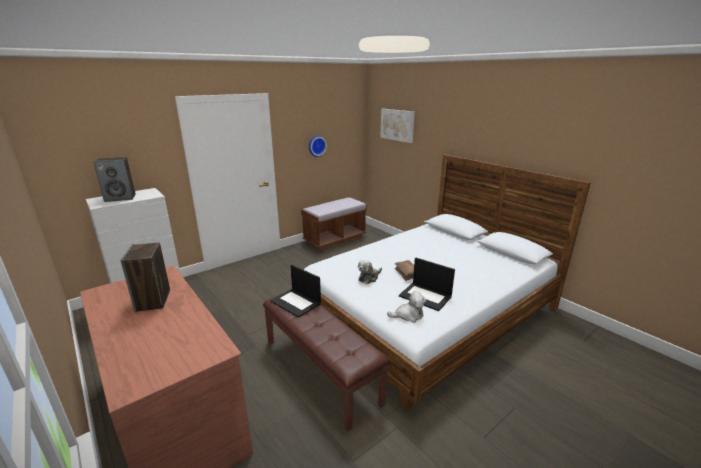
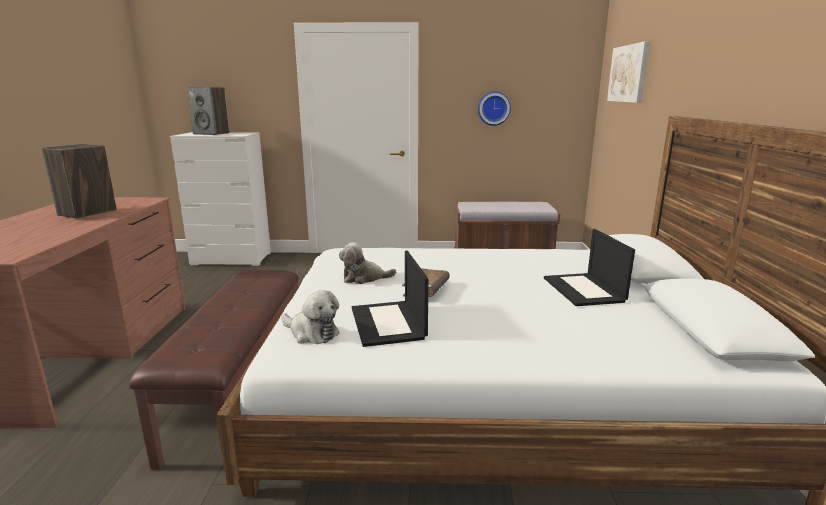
camera: 40 degrees right, 5 degrees down
laptop [270,264,321,318] -> laptop moved to [544,229,635,306]

